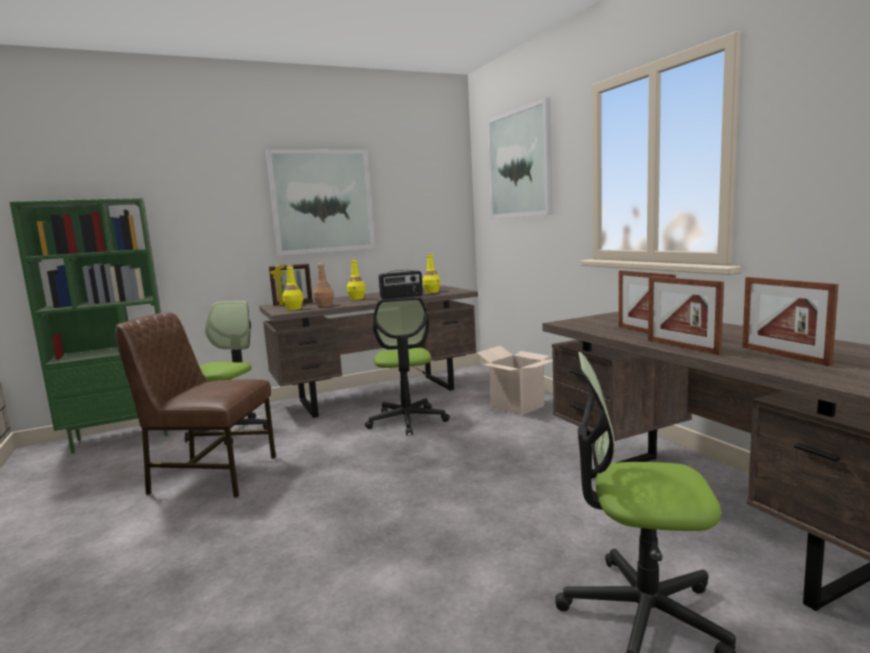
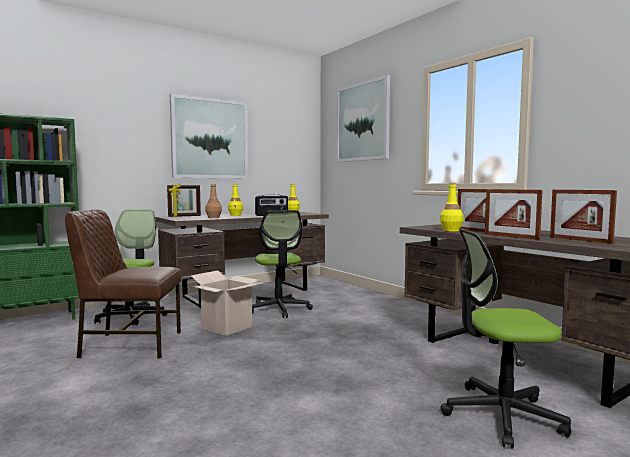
camera: 10 degrees left, 5 degrees down
yellow bottle [282,265,304,310] -> yellow bottle moved to [440,183,463,232]
cardboard box [476,346,553,416] -> cardboard box moved to [191,270,262,336]

